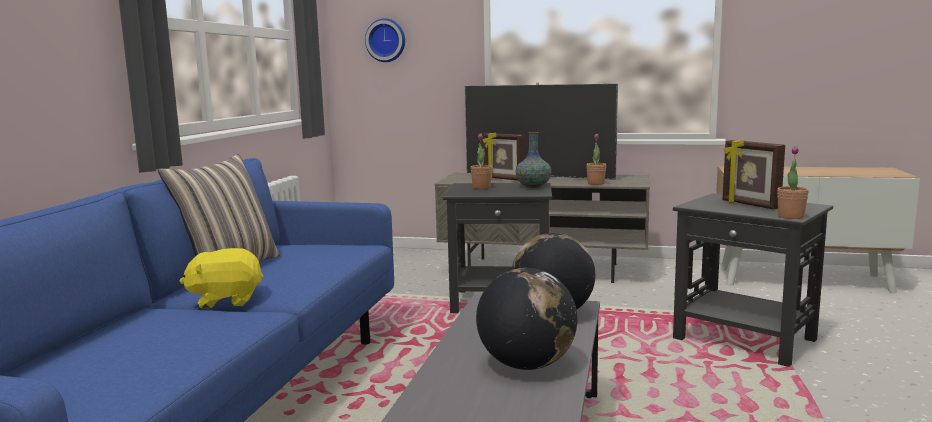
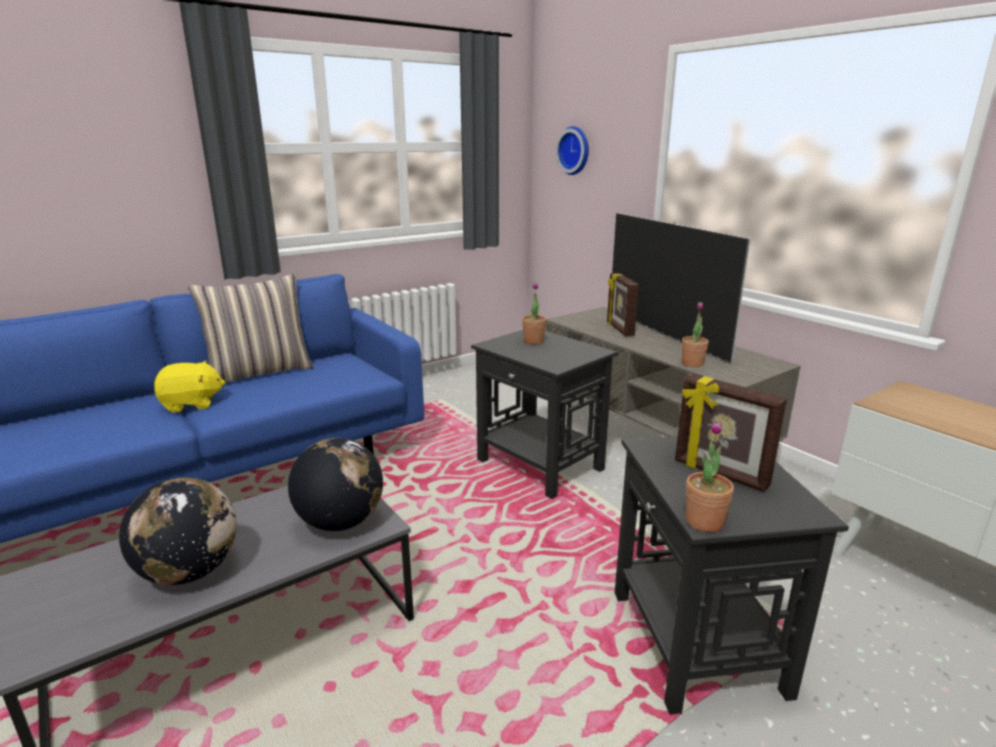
camera: 40 degrees right, 10 degrees up
yellow plush toy [179,248,264,309] -> yellow plush toy turned 135 degrees clockwise [154,360,226,413]
vase [515,132,552,188] -> none
picture frame [723,140,785,209] -> picture frame turned 60 degrees counterclockwise [675,373,787,492]

